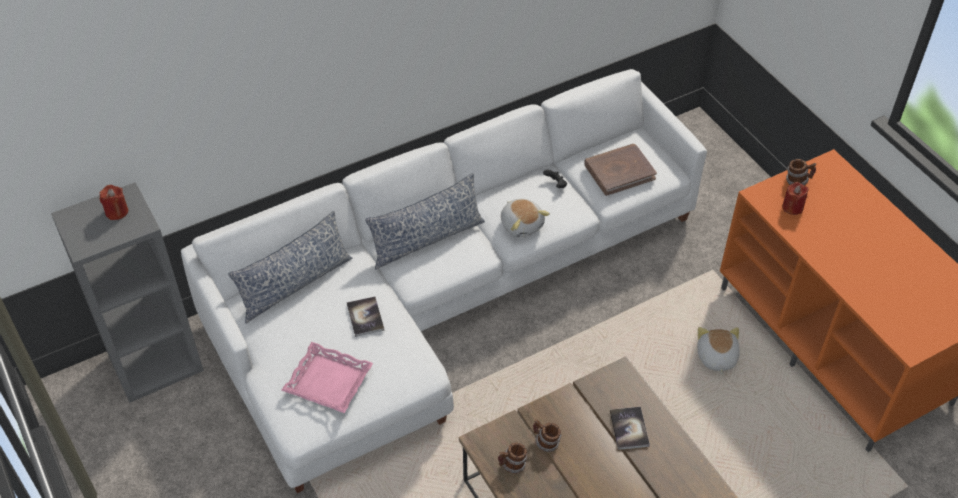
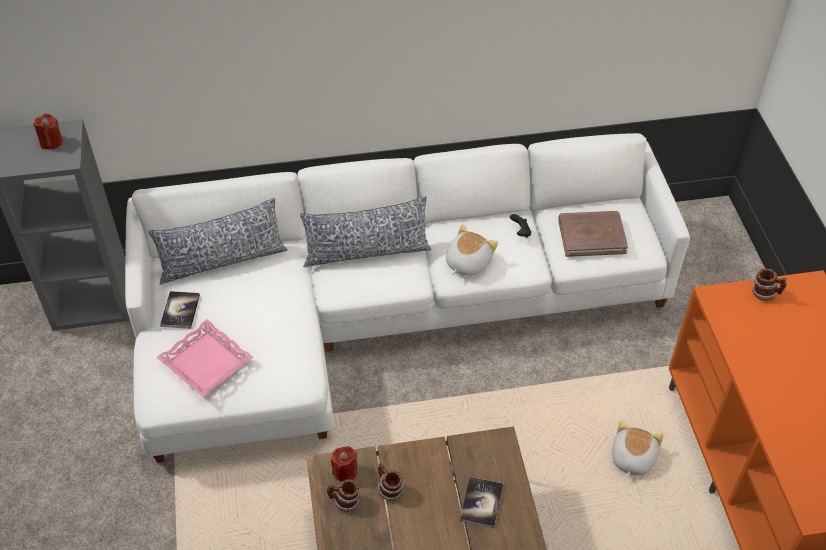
camera: 20 degrees right, 0 degrees up
book [347,297,384,337] -> book moved to [160,291,200,329]
plush toy [501,199,550,238] -> plush toy turned 135 degrees counterclockwise [446,225,498,276]
red candle [782,182,809,215] -> red candle moved to [331,446,357,482]

